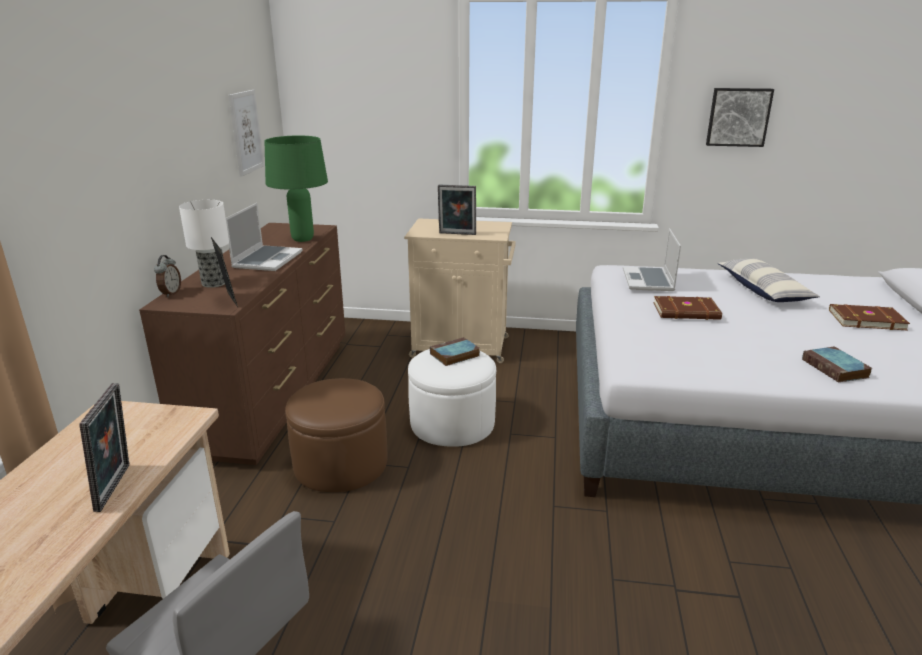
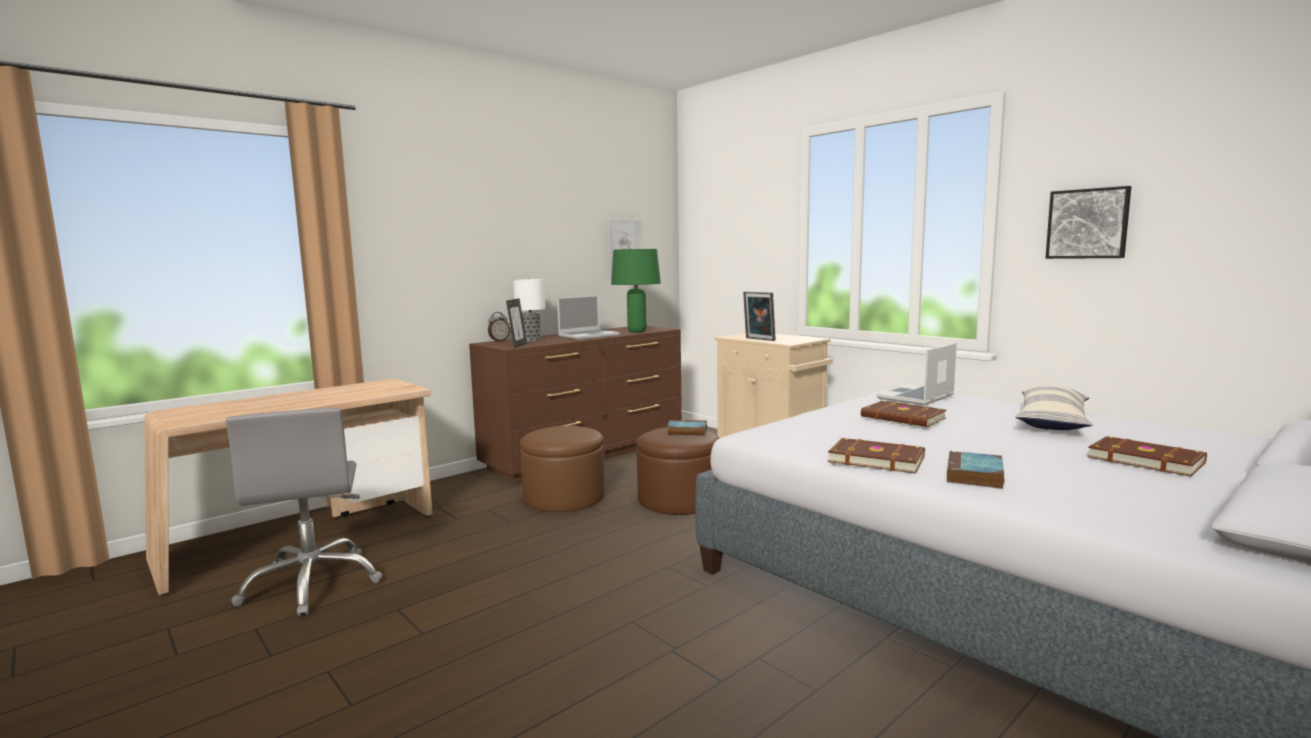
camera: 40 degrees right, 15 degrees down
picture frame [79,383,129,512] -> none
white ottoman [408,349,496,447] -> brown ottoman [636,427,720,515]
none -> brown book [828,438,925,474]

